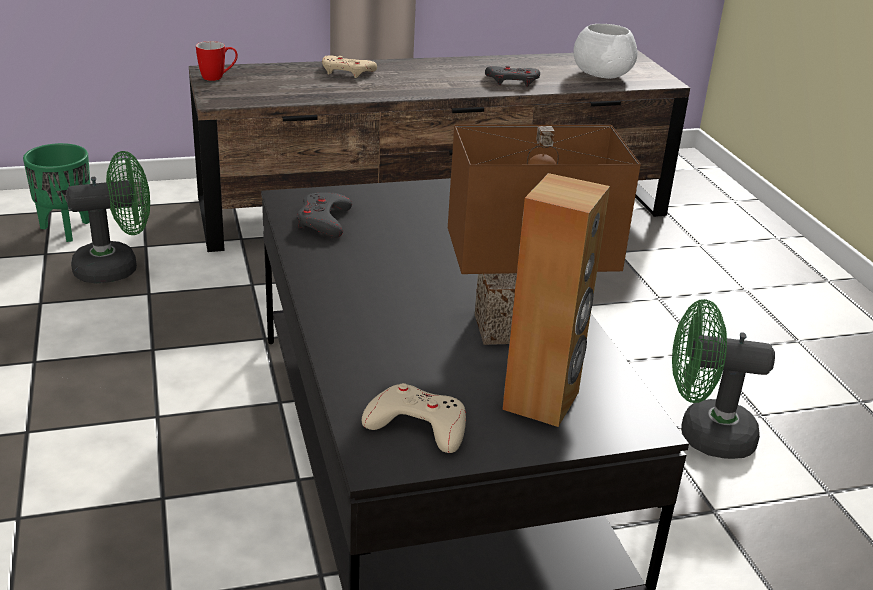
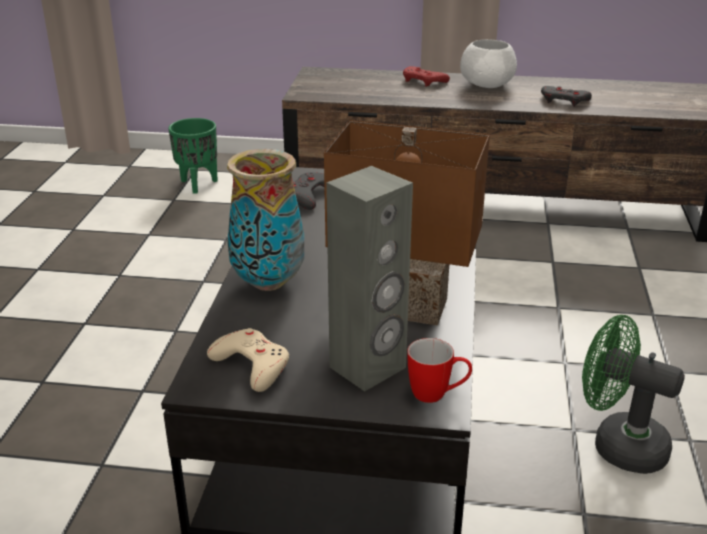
camera: 25 degrees right, 0 degrees up
green fan [66,151,150,284] -> none
mug [196,41,238,81] -> mug moved to [407,338,472,403]
beige game controller [322,55,377,78] -> red game controller [403,66,450,87]
brown speaker [502,173,610,427] -> grey speaker [326,166,413,392]
white bowl [574,24,638,79] -> white bowl moved to [460,39,517,88]
none -> vase [227,149,304,291]

